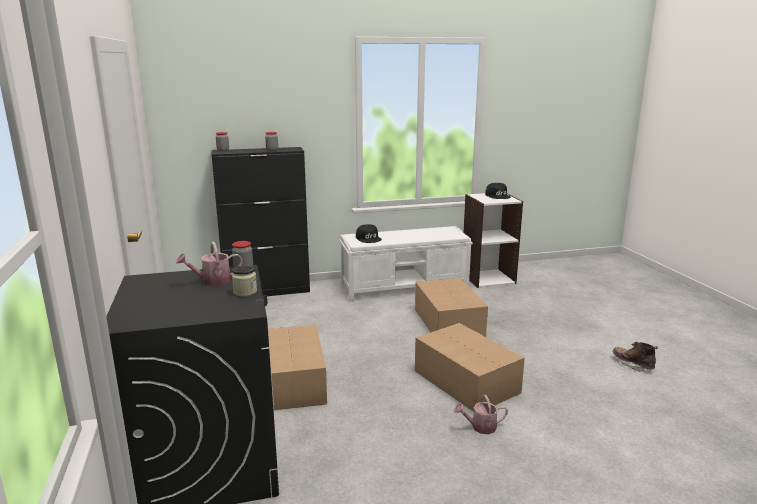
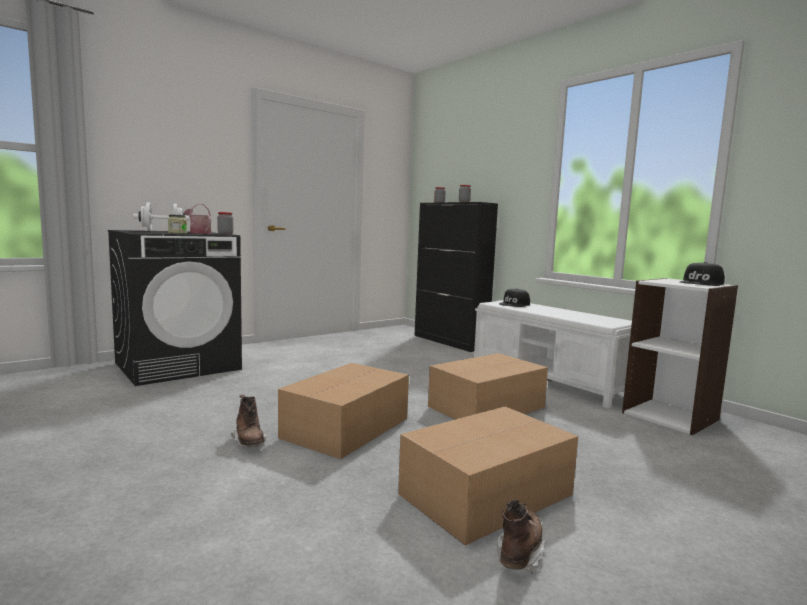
camera: 65 degrees right, 10 degrees down
cardboard box [268,325,327,410] -> cardboard box moved to [398,406,578,545]
watering can [454,395,508,434] -> brown boot [231,394,266,447]
none -> white dumbbell [133,202,190,231]

